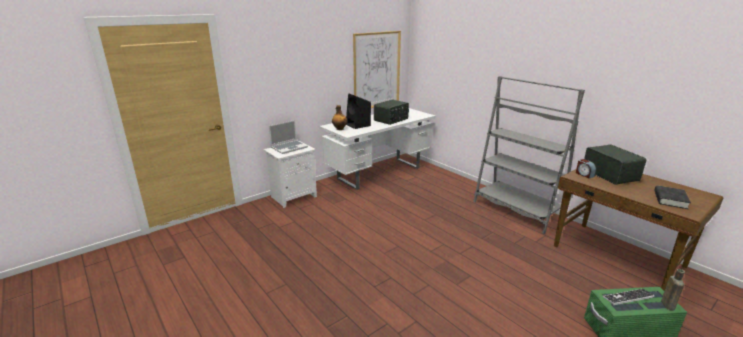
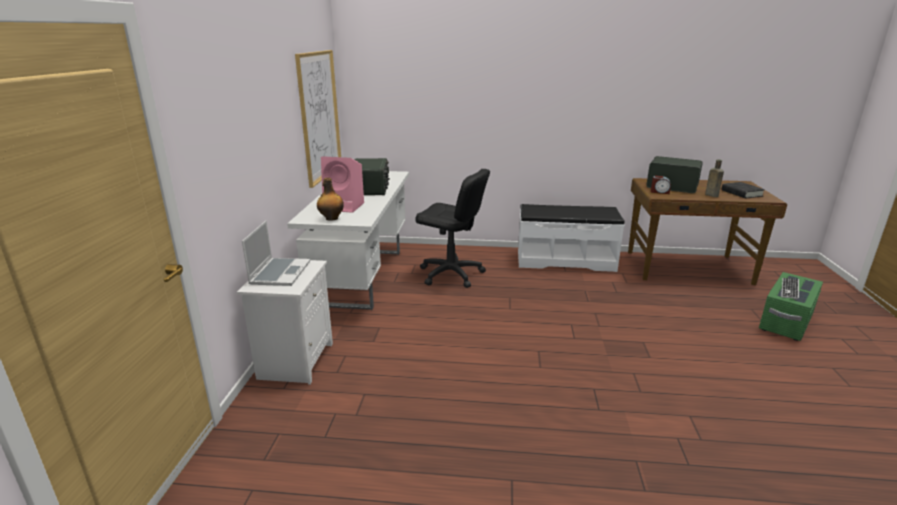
camera: 45 degrees left, 0 degrees up
black speaker [346,93,371,129] -> pink speaker [321,156,364,213]
grey bookcase [473,76,585,234] -> white bench [518,204,625,272]
brown bottle [661,269,685,311] -> brown bottle moved to [705,160,724,197]
none -> black office chair [415,169,490,288]

